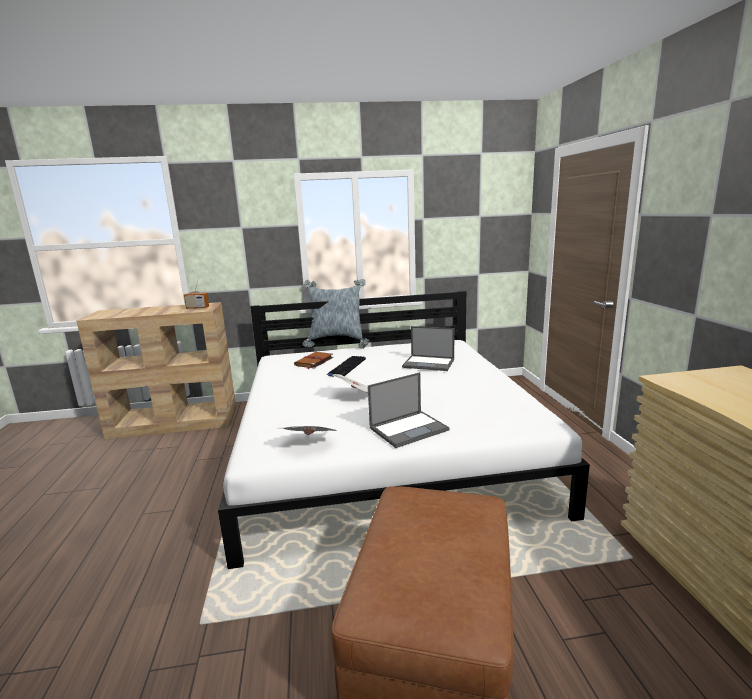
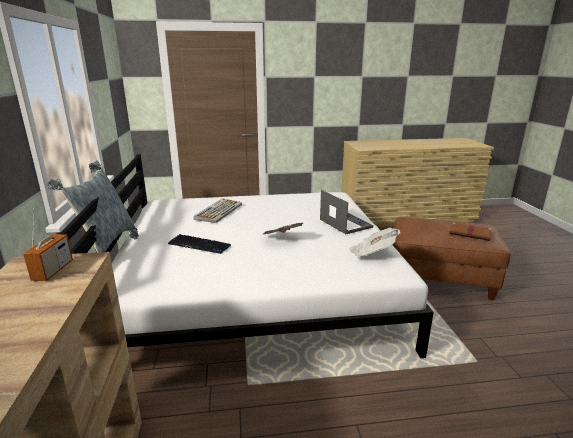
camera: 90 degrees left, 5 degrees up
brown book [294,352,334,369] -> brown book moved to [449,222,494,241]
laptop [402,326,455,371] -> keyboard [194,198,242,223]

